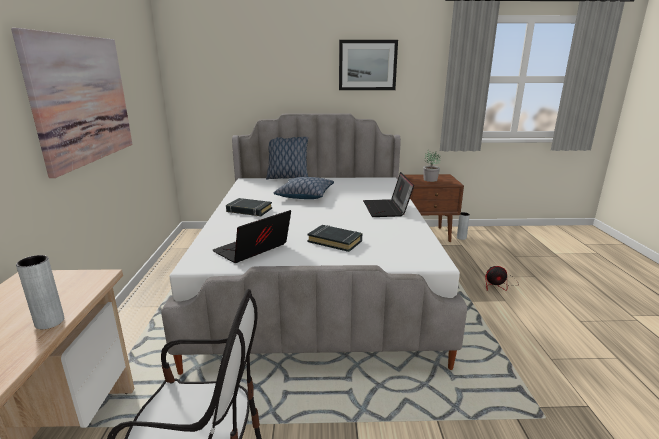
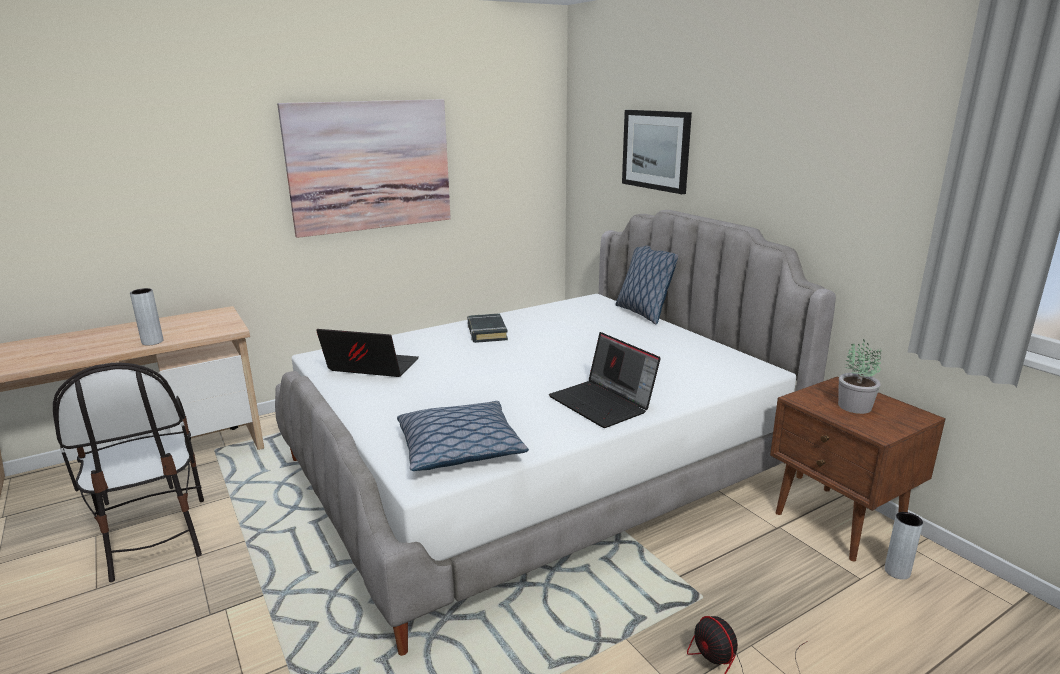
camera: 60 degrees right, 0 degrees up
pillow [274,177,334,199] -> pillow moved to [397,401,529,471]
black book [307,225,362,252] -> none
picture [339,40,398,90] -> picture moved to [622,110,692,194]
laptop [363,172,414,217] -> laptop turned 90 degrees counterclockwise [549,332,661,428]

